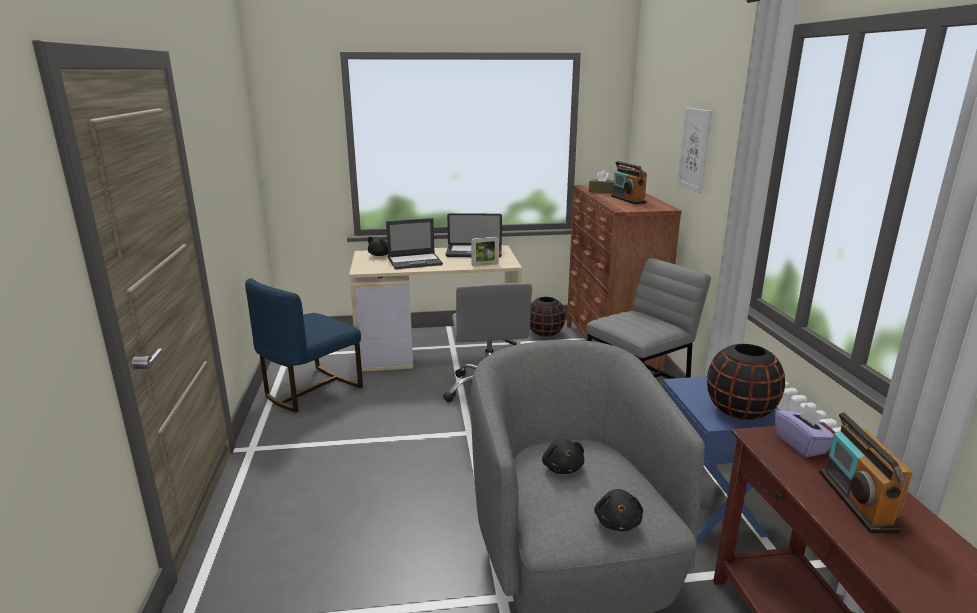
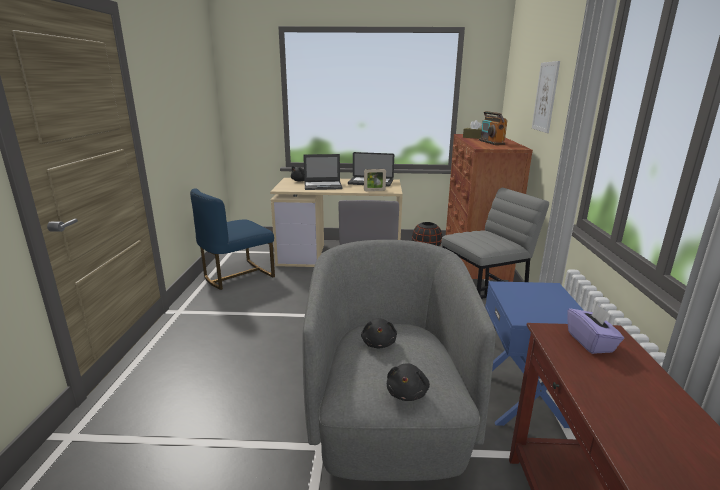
camera: 10 degrees right, 0 degrees up
black vase [707,344,785,420] -> none
radio [819,412,912,533] -> none

